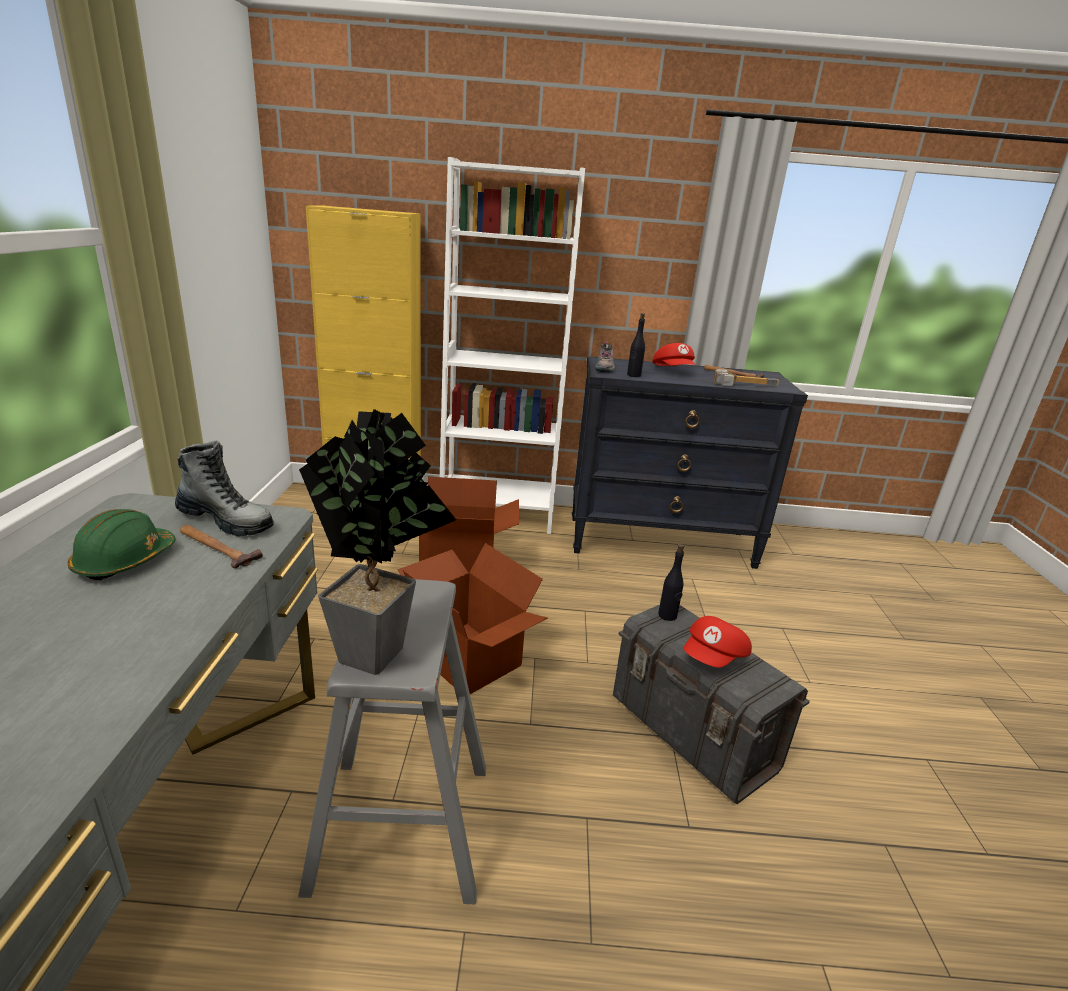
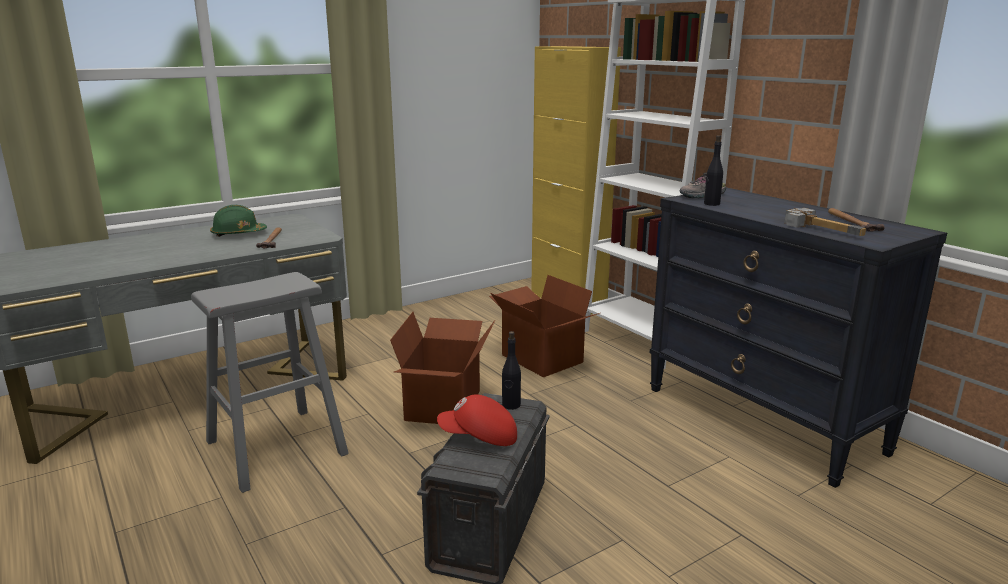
camera: 55 degrees right, 5 degrees down
boot [175,440,274,536] -> none
potted plant [299,409,456,675] -> none
red cap [652,343,696,366] -> none

